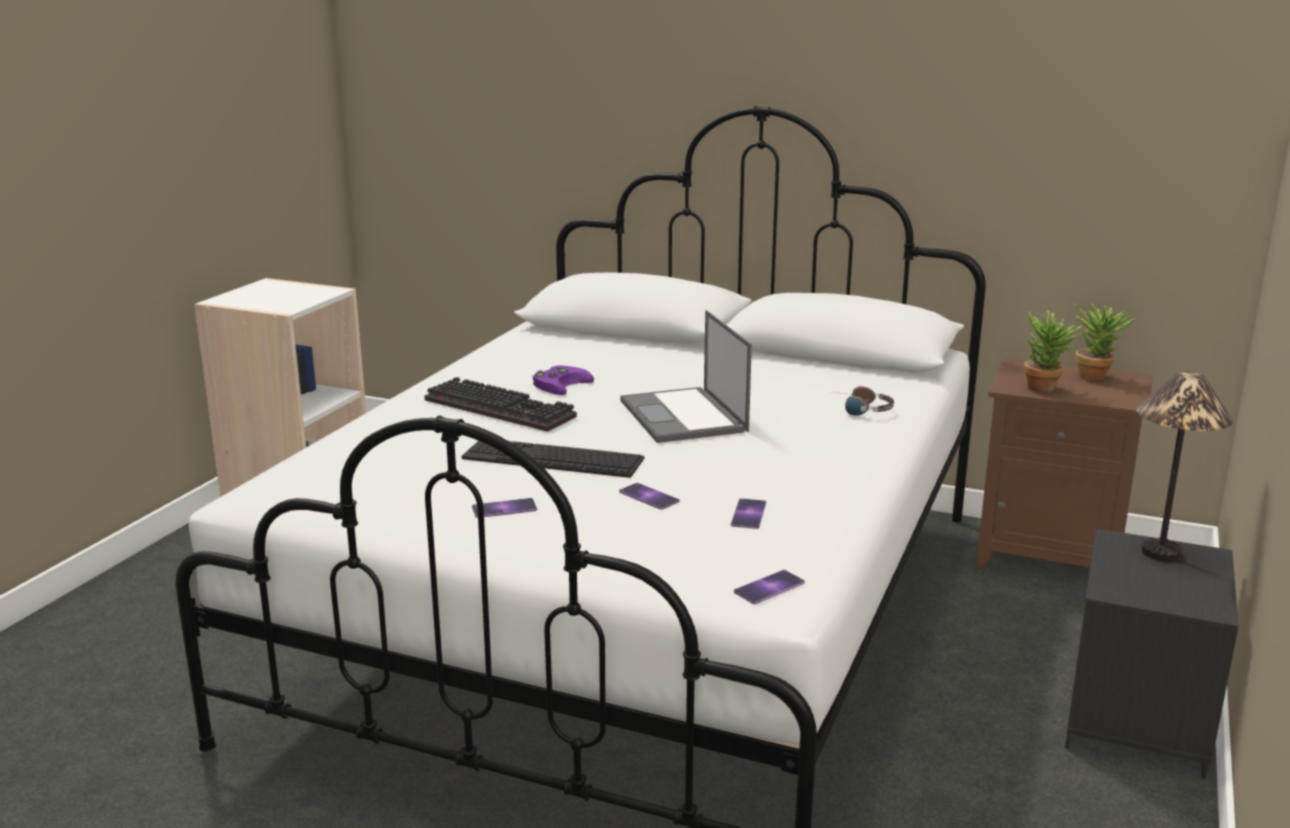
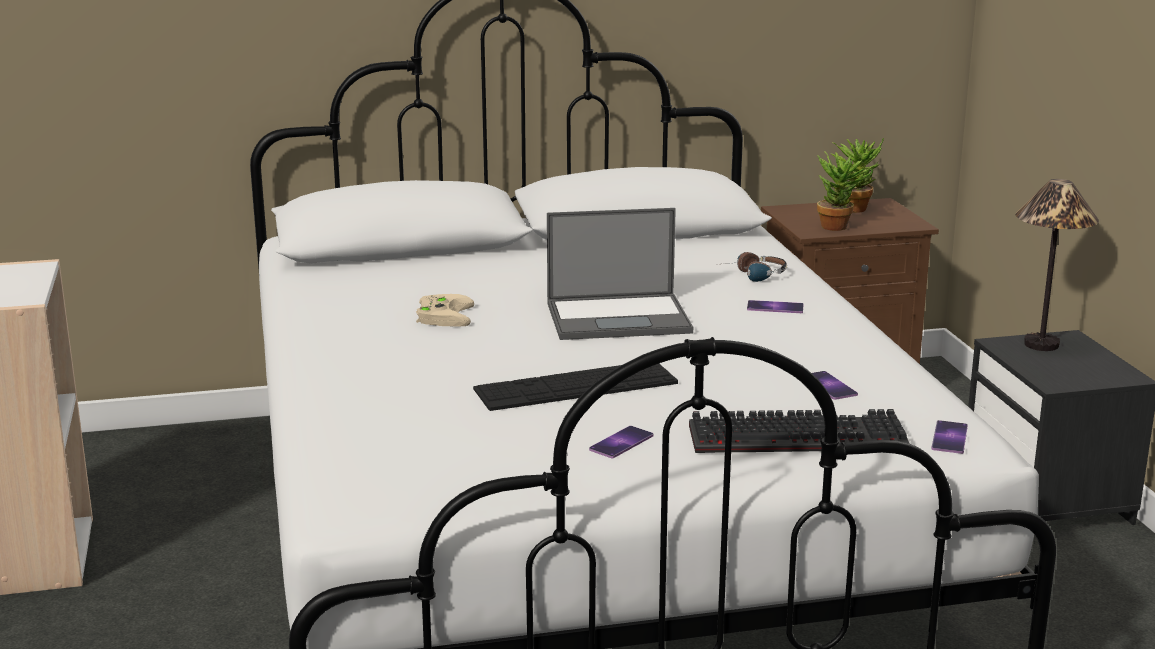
camera: 35 degrees left, 0 degrees up
keyboard [425,377,577,432] -> keyboard moved to [689,409,910,453]
purple game controller [533,365,594,395] -> beige game controller [416,294,474,327]
phone [619,483,680,510] -> phone moved to [747,300,804,313]
laptop [620,310,752,443] -> laptop turned 45 degrees counterclockwise [547,208,693,340]

